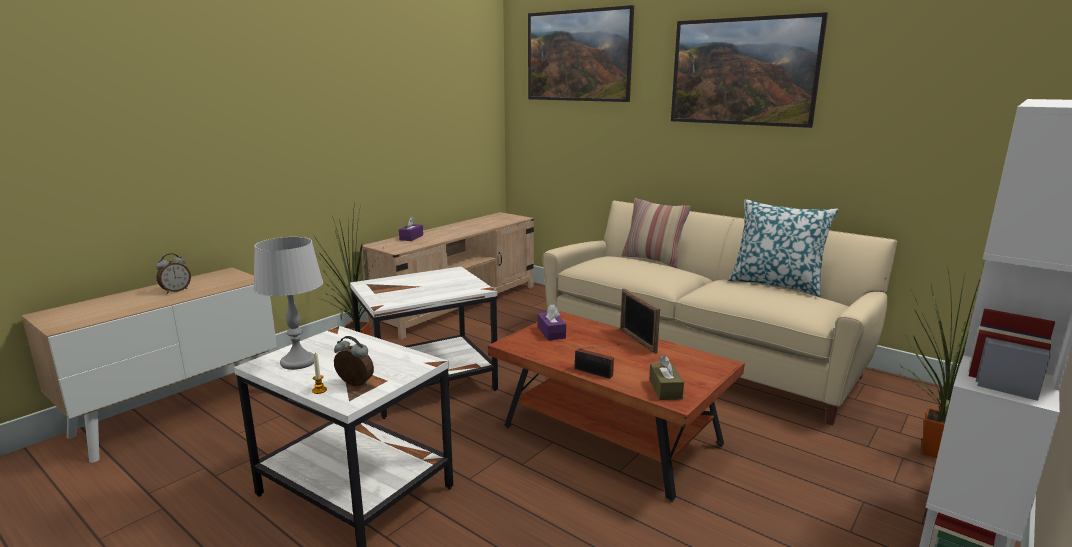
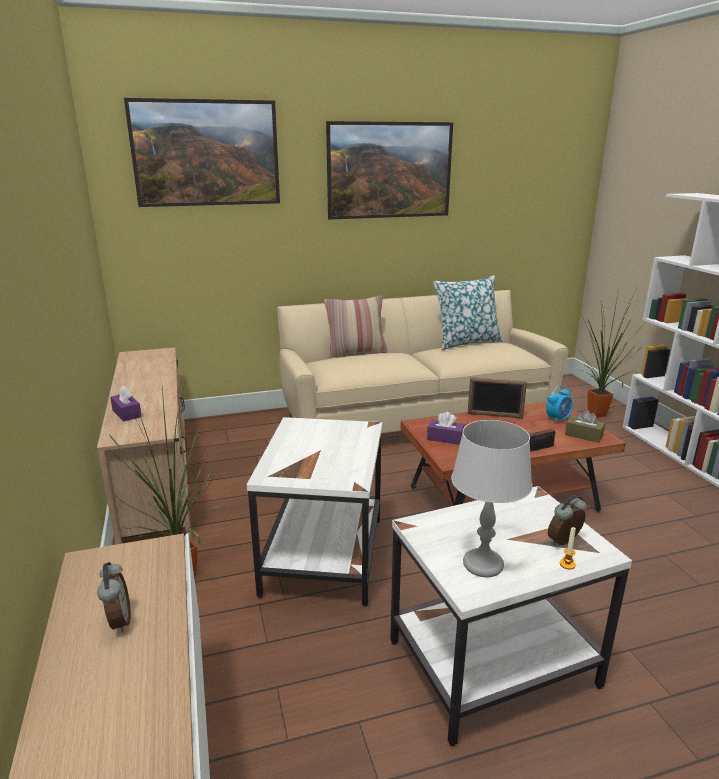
camera: 55 degrees left, 5 degrees up
none -> alarm clock [546,386,572,423]

